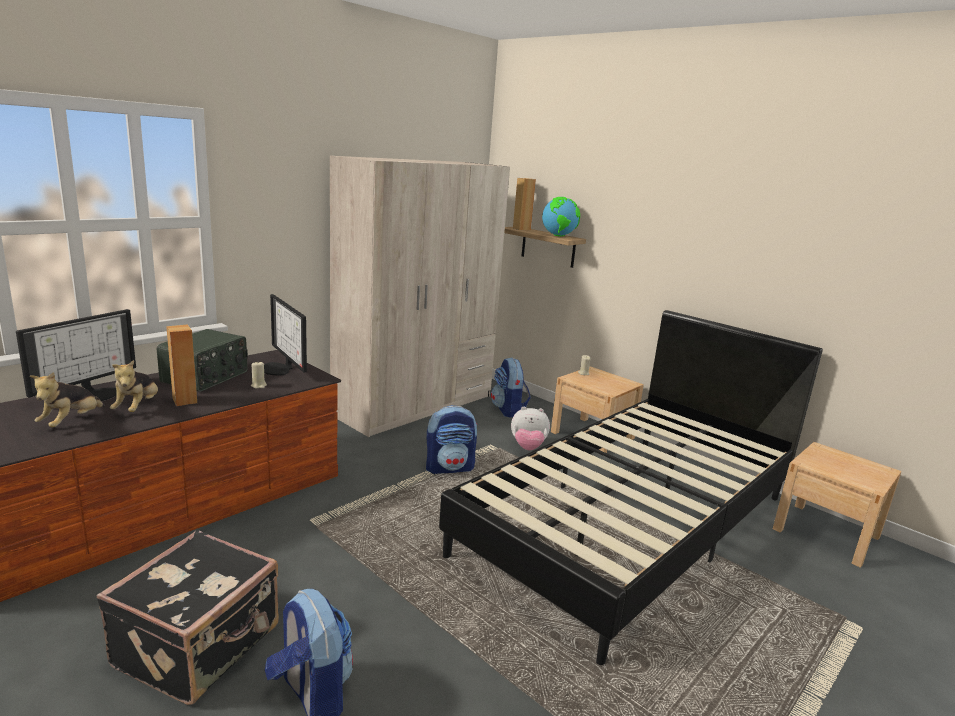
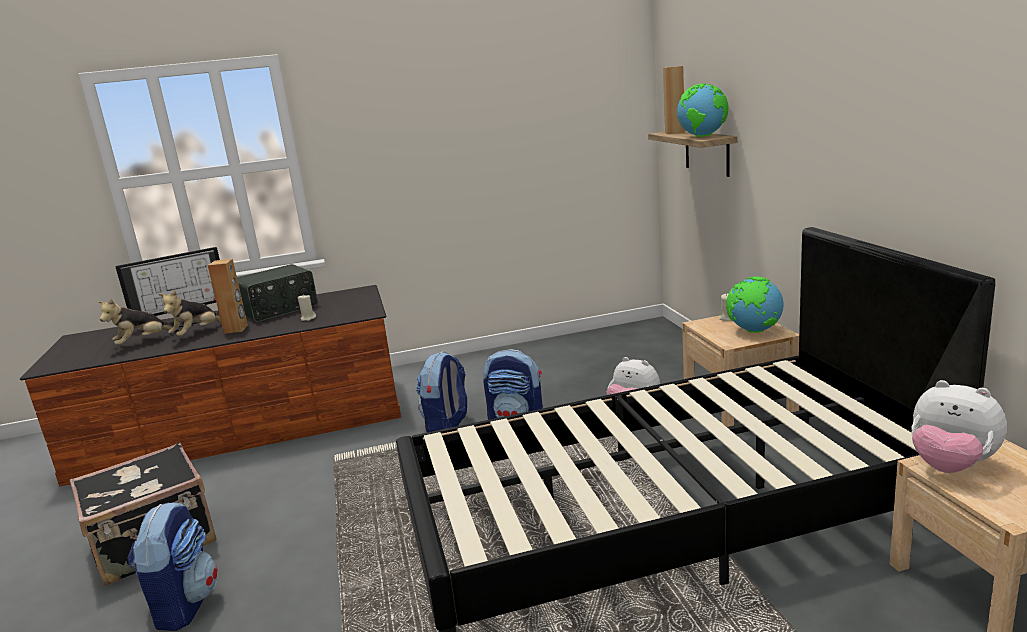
camera: 35 degrees right, 0 degrees up
monitor [264,294,307,376] -> none
beige wardrobe [330,155,510,437] -> none
backpack [491,357,531,418] -> backpack moved to [416,352,467,432]
none -> globe [726,277,784,333]
none -> plush toy [911,380,1007,473]

